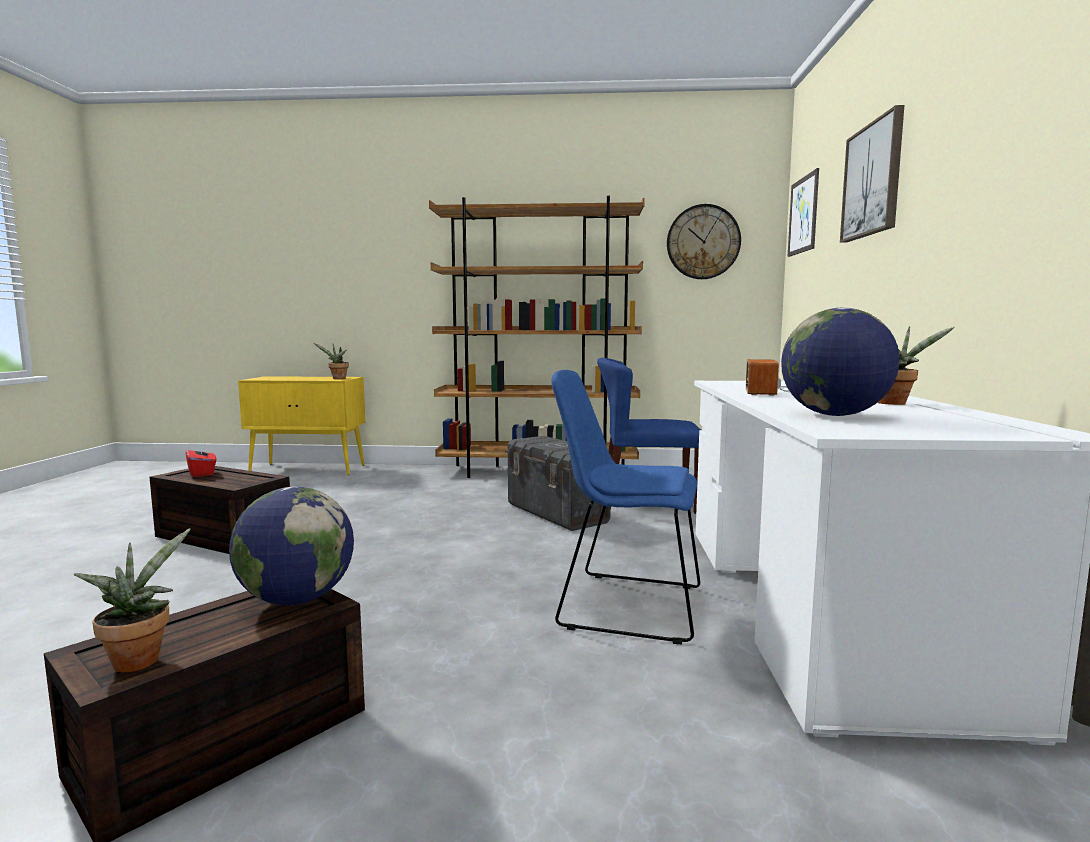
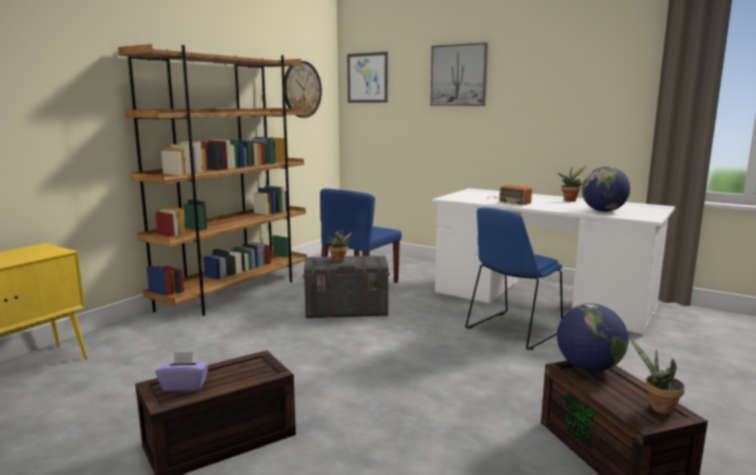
camera: 60 degrees left, 5 degrees up
red tissue box [185,444,217,477] -> purple tissue box [156,352,209,392]
potted plant [314,343,349,379] -> potted plant moved to [327,228,352,262]

